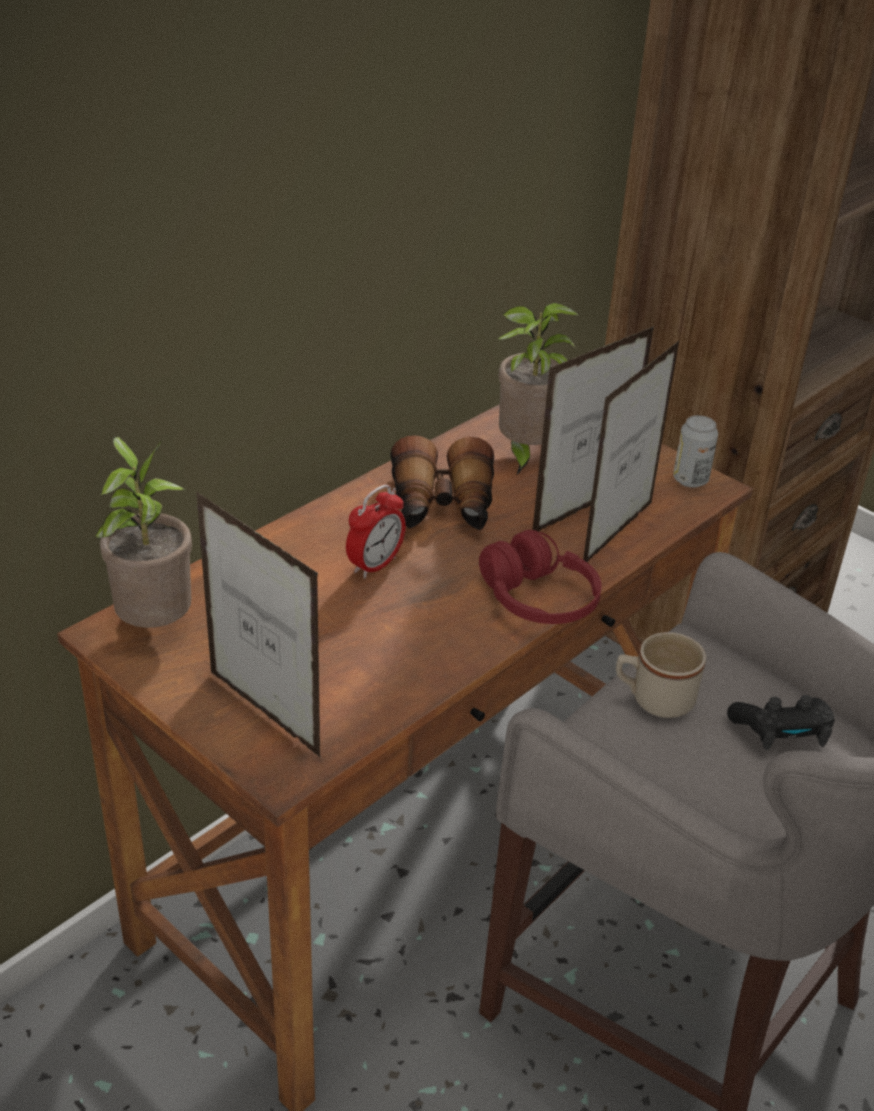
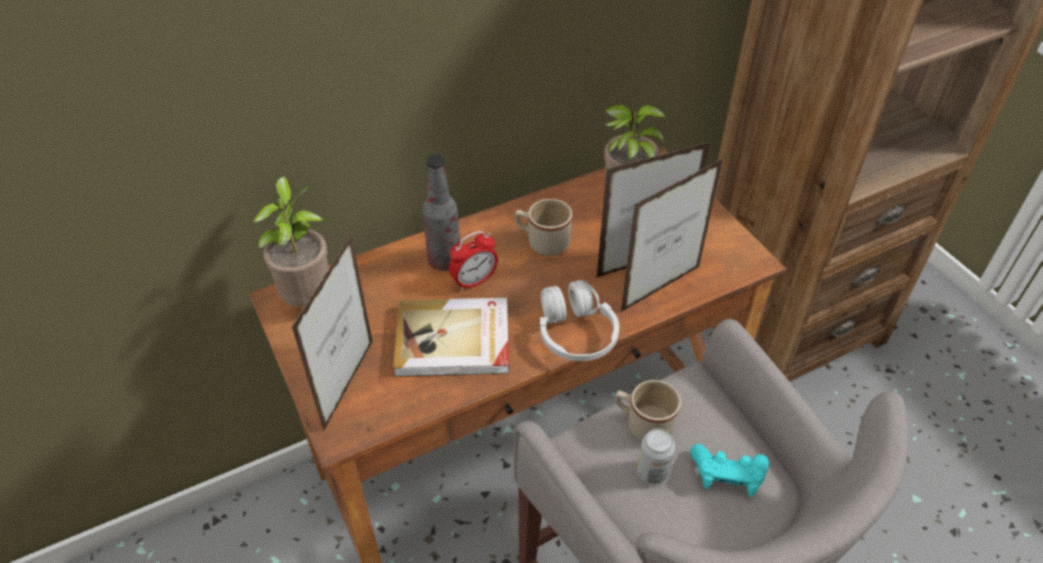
camera: 20 degrees right, 10 degrees up
picture frame [196,491,321,758] -> picture frame turned 45 degrees clockwise [292,235,373,432]
binoculars [390,435,494,530] -> beige mug [515,199,572,256]
red headphones [479,530,602,624] -> white headphones [540,280,619,361]
can [673,415,718,488] -> can moved to [637,429,675,485]
black game controller [727,695,834,750] -> turquoise game controller [690,444,769,497]
none -> book [393,297,509,377]
none -> bottle [422,155,460,271]

